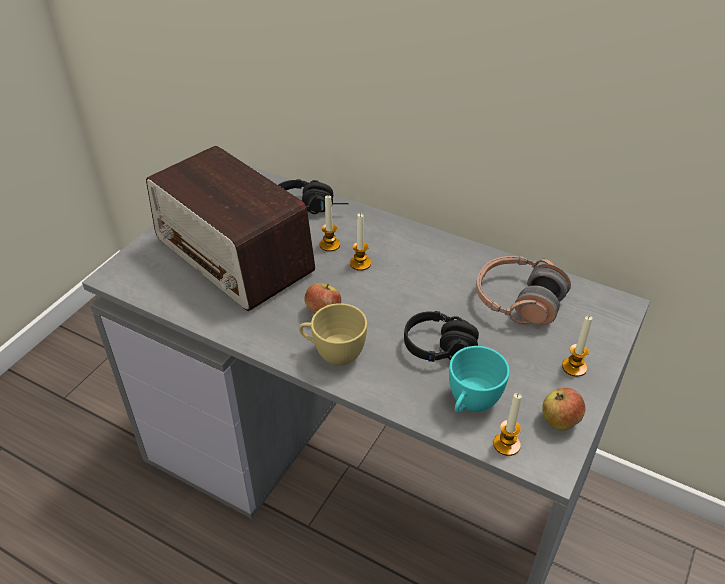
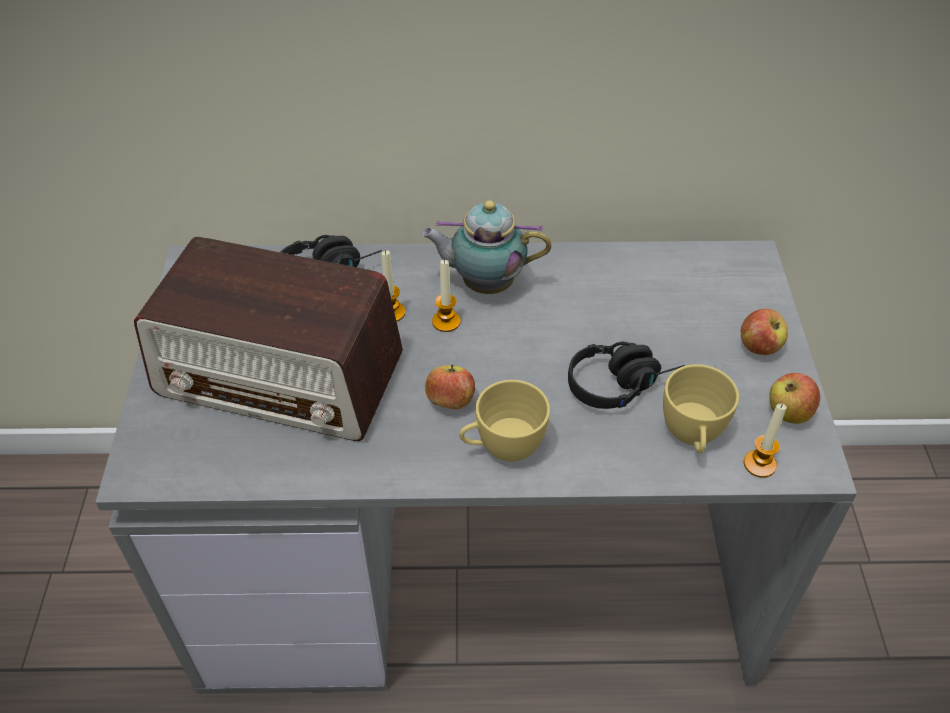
camera: 30 degrees left, 5 degrees up
turquoise cup [449,346,510,413] -> yellow cup [663,364,739,454]
headphones [476,256,571,325] -> none
candle [562,316,593,377] -> apple [741,309,788,355]
none -> teapot [421,200,551,294]

